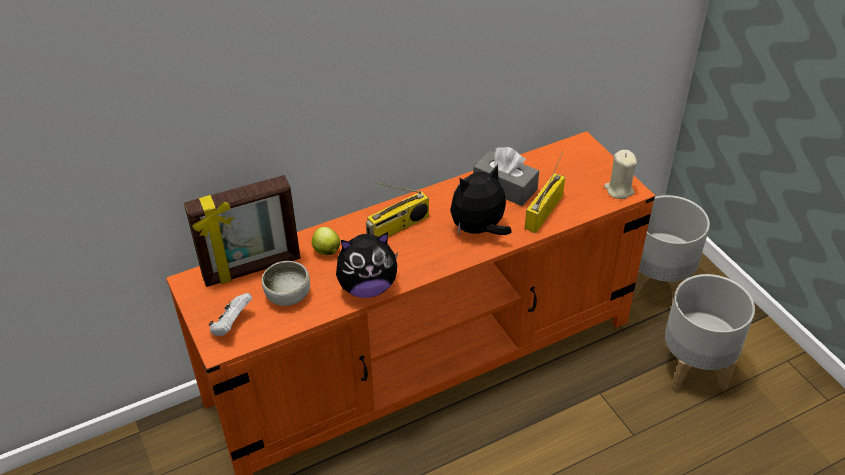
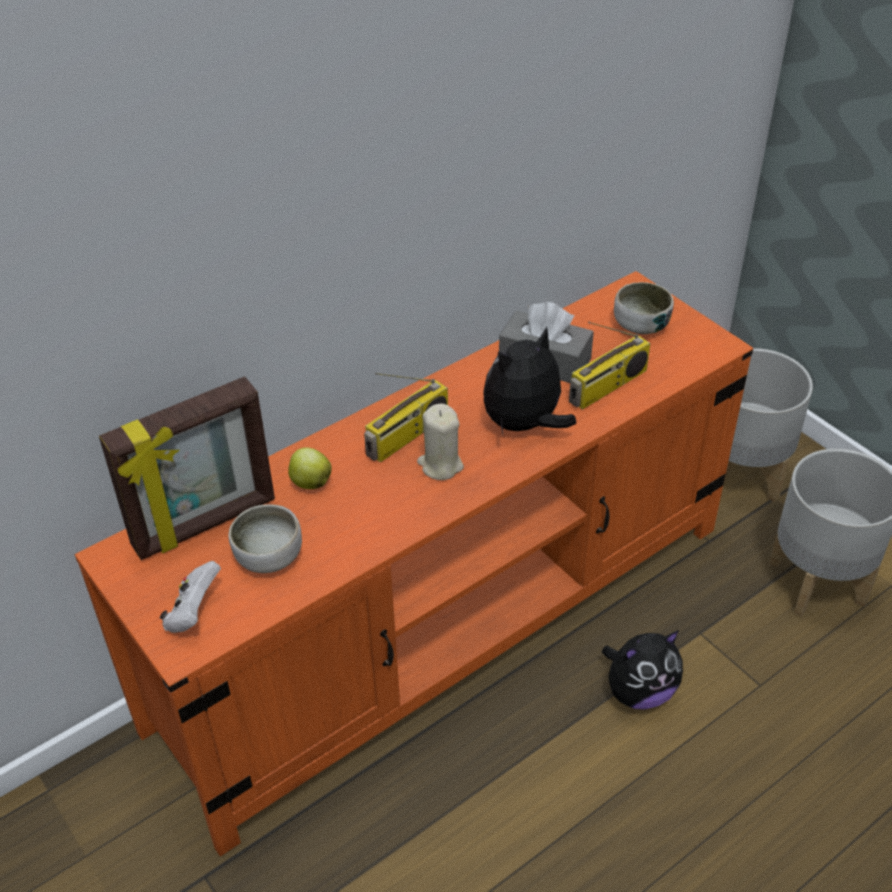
camera: 10 degrees left, 0 degrees up
plush toy [336,232,398,298] -> plush toy moved to [602,630,683,710]
radio [525,151,565,233] -> radio turned 150 degrees counterclockwise [569,322,651,410]
beige candle [604,150,637,199] -> beige candle moved to [417,404,464,480]
none -> bowl [614,282,674,334]

